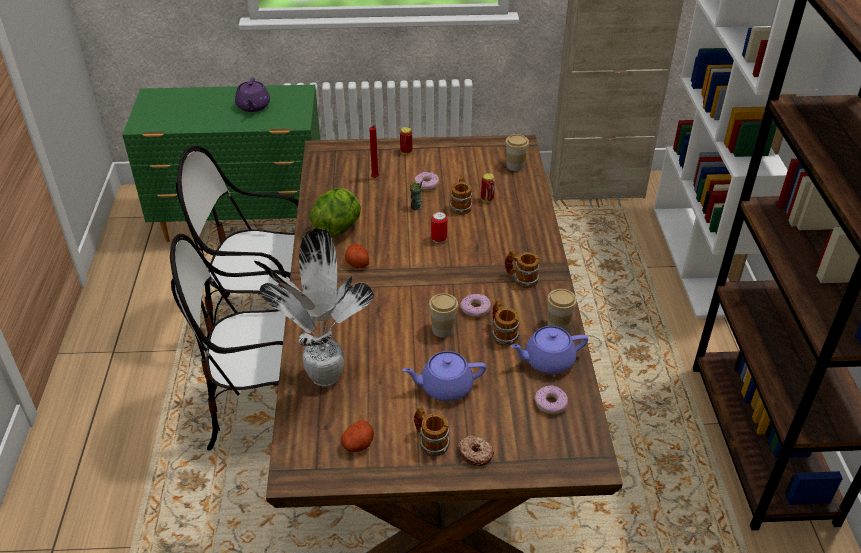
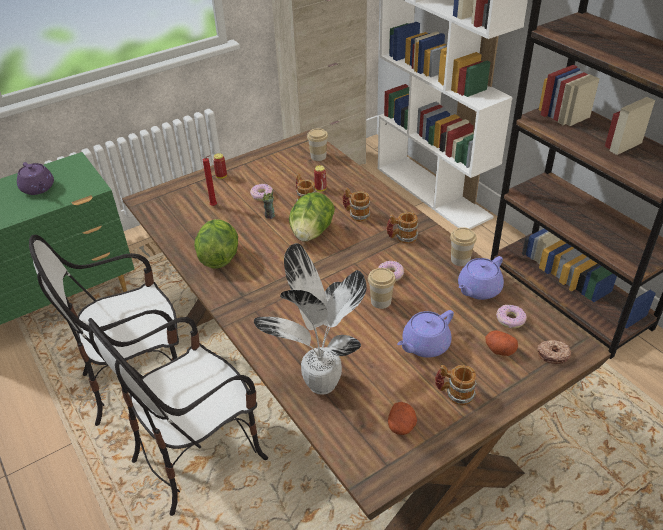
camera: 30 degrees left, 0 degrees up
potato [345,244,369,268] -> potato moved to [485,330,518,356]
can [431,212,447,243] -> lettuce [289,192,335,242]
donut [458,435,494,466] -> donut moved to [537,340,571,364]
mug [492,298,520,346] -> mug moved to [342,187,370,222]

